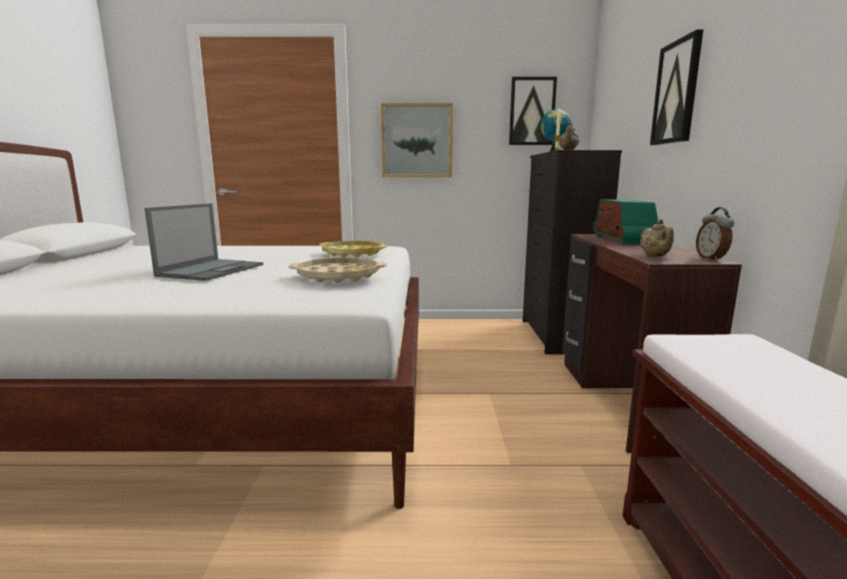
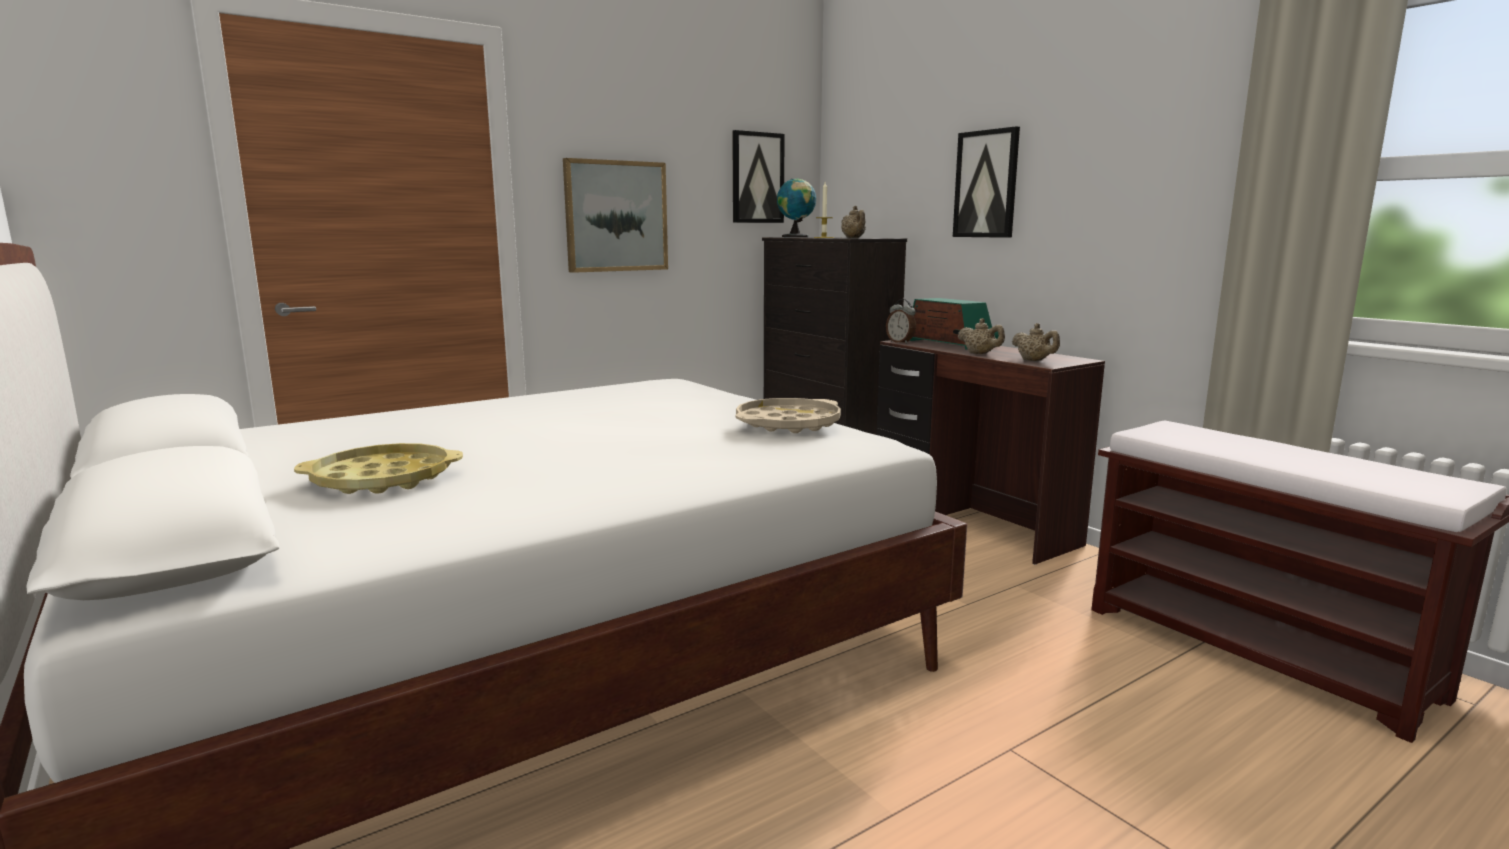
camera: 35 degrees left, 0 degrees up
laptop [144,203,263,281] -> none
yellow tray [319,241,387,258] -> yellow tray moved to [294,443,463,494]
alarm clock [696,207,734,261] -> alarm clock moved to [886,299,916,344]
none -> beige teapot [958,318,1005,354]

